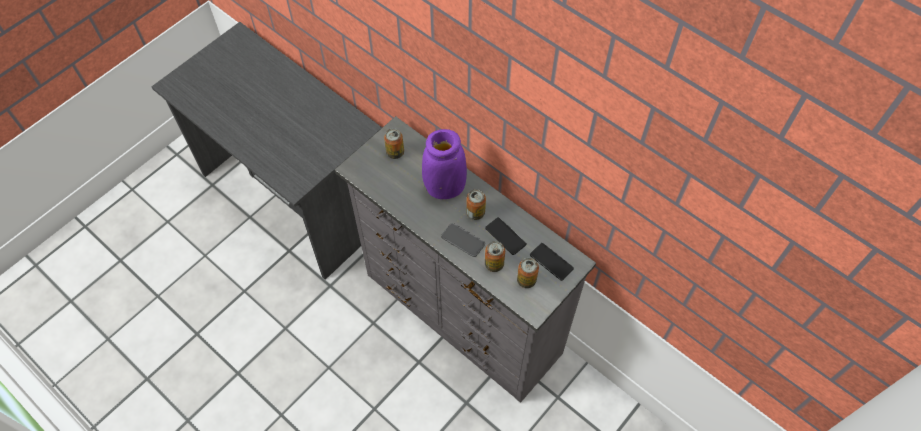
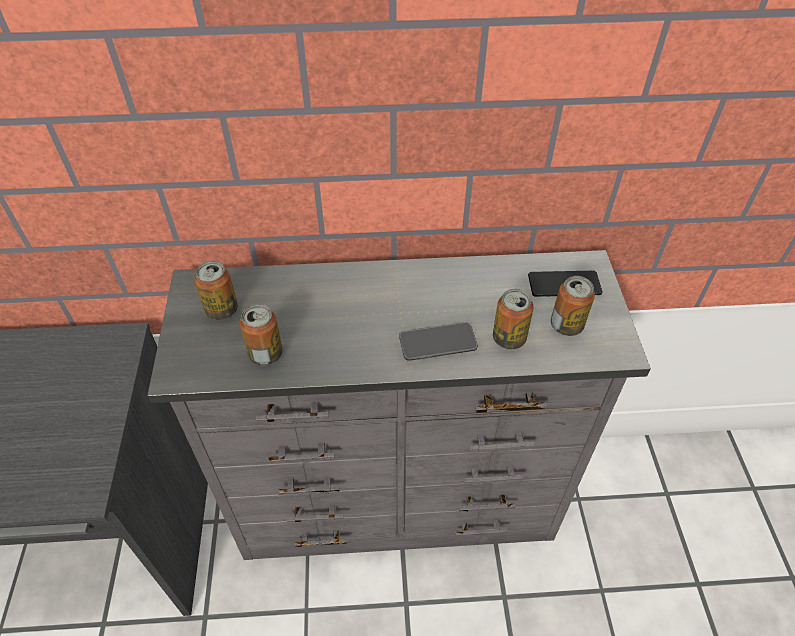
camera: 45 degrees left, 10 degrees down
purple vase [422,129,467,199] -> none
can [466,189,486,220] -> can moved to [240,304,283,365]
phone [485,217,527,255] -> none

